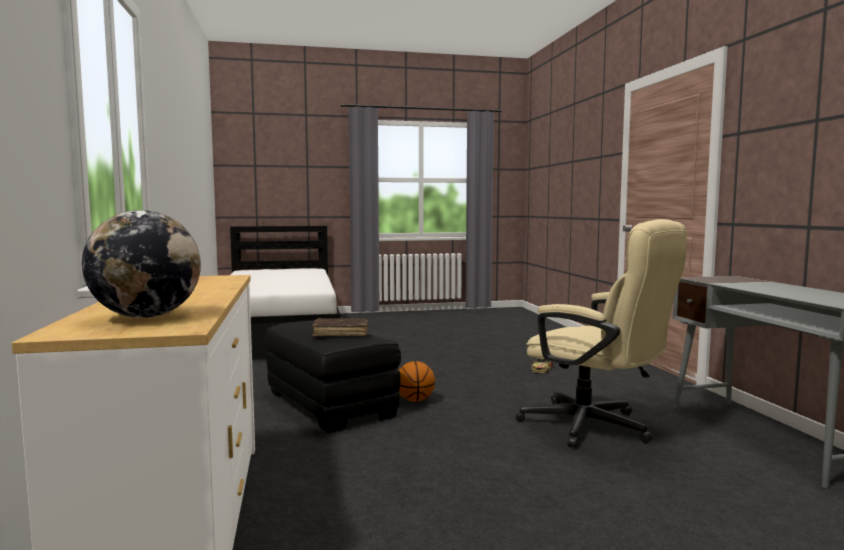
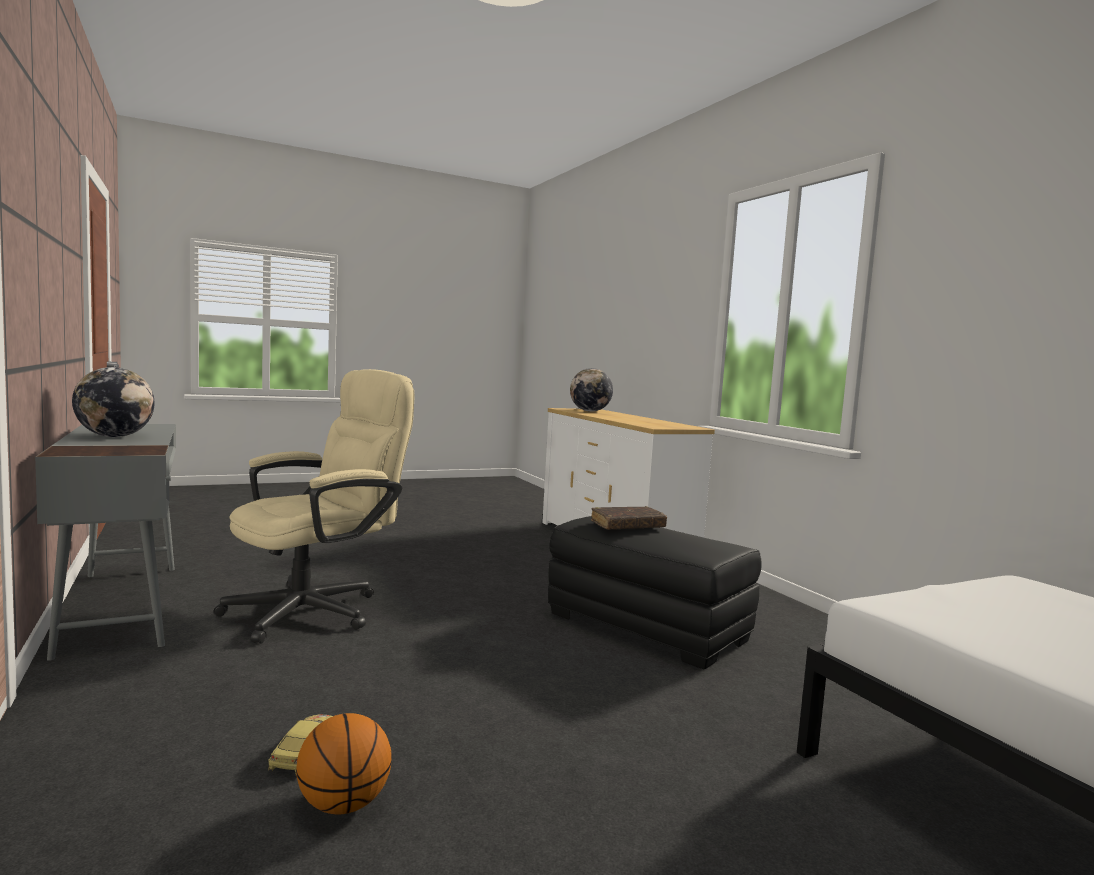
camera: 165 degrees right, 0 degrees up
basketball [399,361,435,402] -> basketball moved to [296,713,392,815]
beige office chair [516,219,687,448] -> beige office chair turned 105 degrees clockwise [213,369,415,644]
none -> globe [72,367,155,437]

